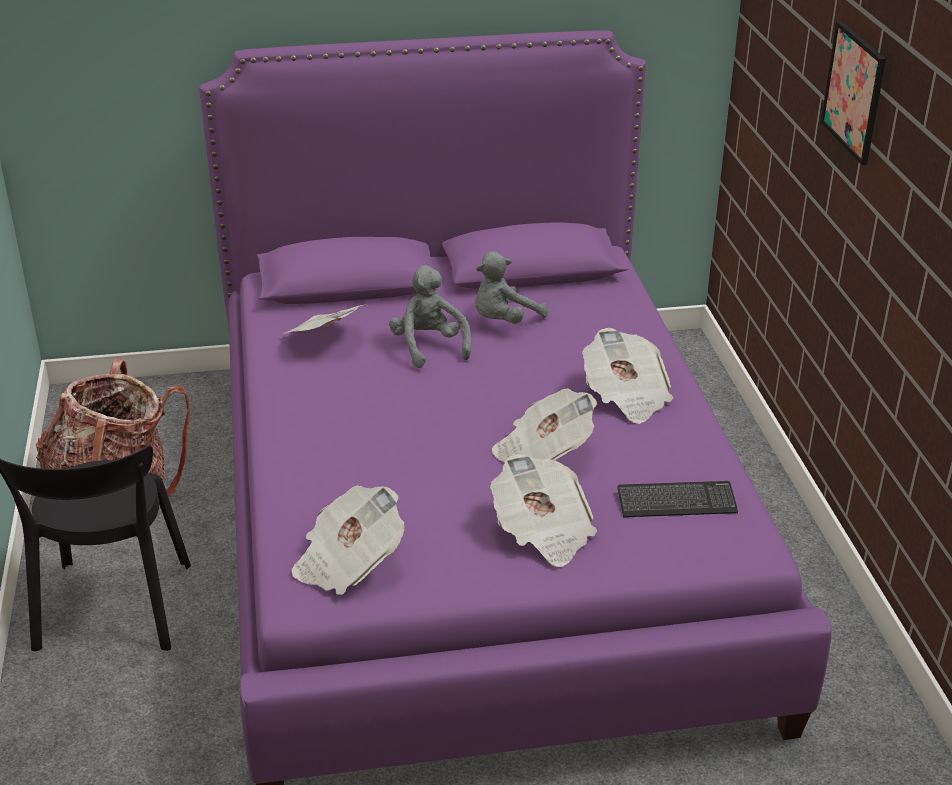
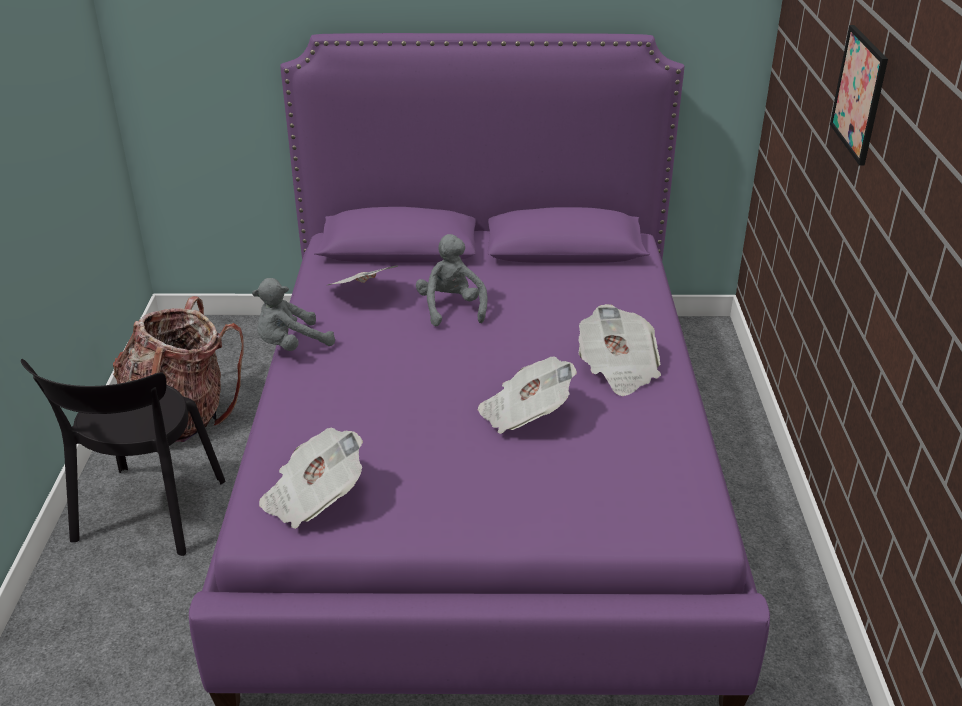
camera: 10 degrees right, 0 degrees up
grey plush toy [475,252,548,324] -> grey plush toy moved to [252,278,335,351]
newspaper [490,453,597,567] -> none
keyboard [617,481,738,517] -> none

